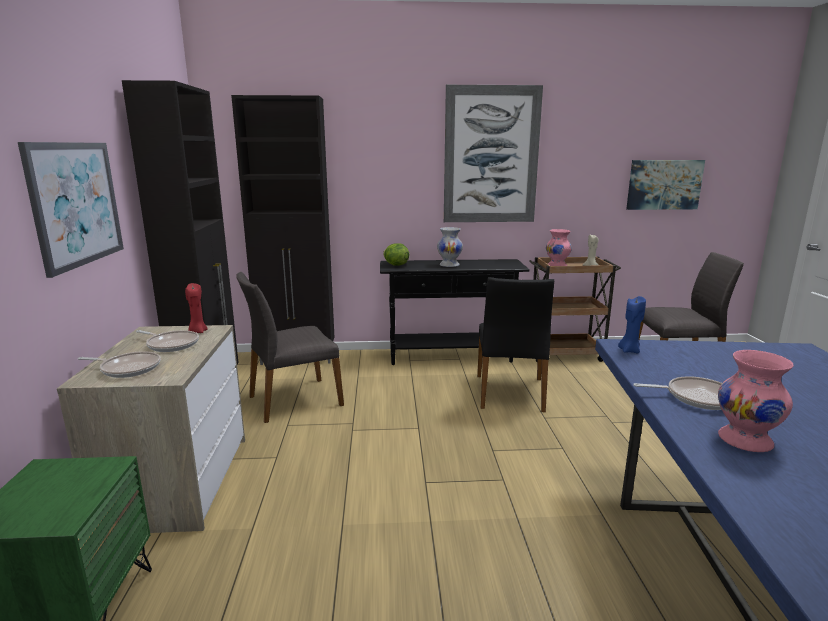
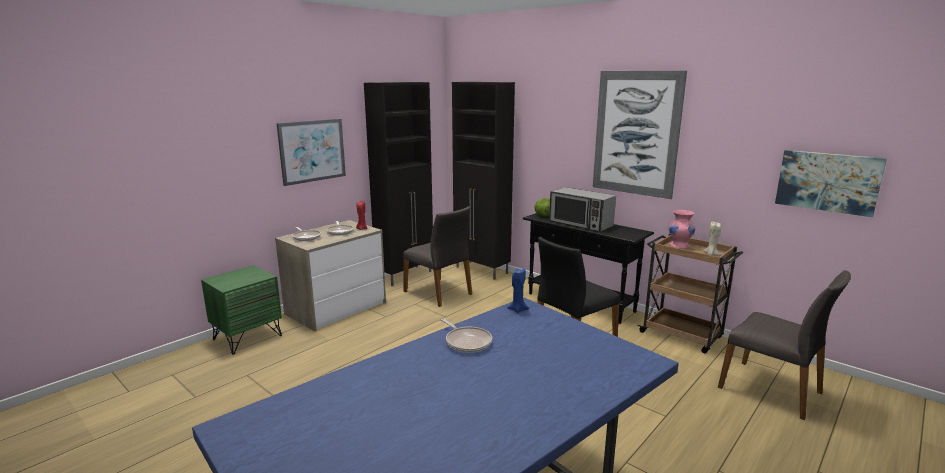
camera: 45 degrees right, 0 degrees up
grey chair [236,272,344,423] -> grey chair turned 150 degrees counterclockwise [403,206,472,307]
white vase [437,227,463,267] -> microwave [549,187,616,232]
pink vase [718,350,794,452] -> none

